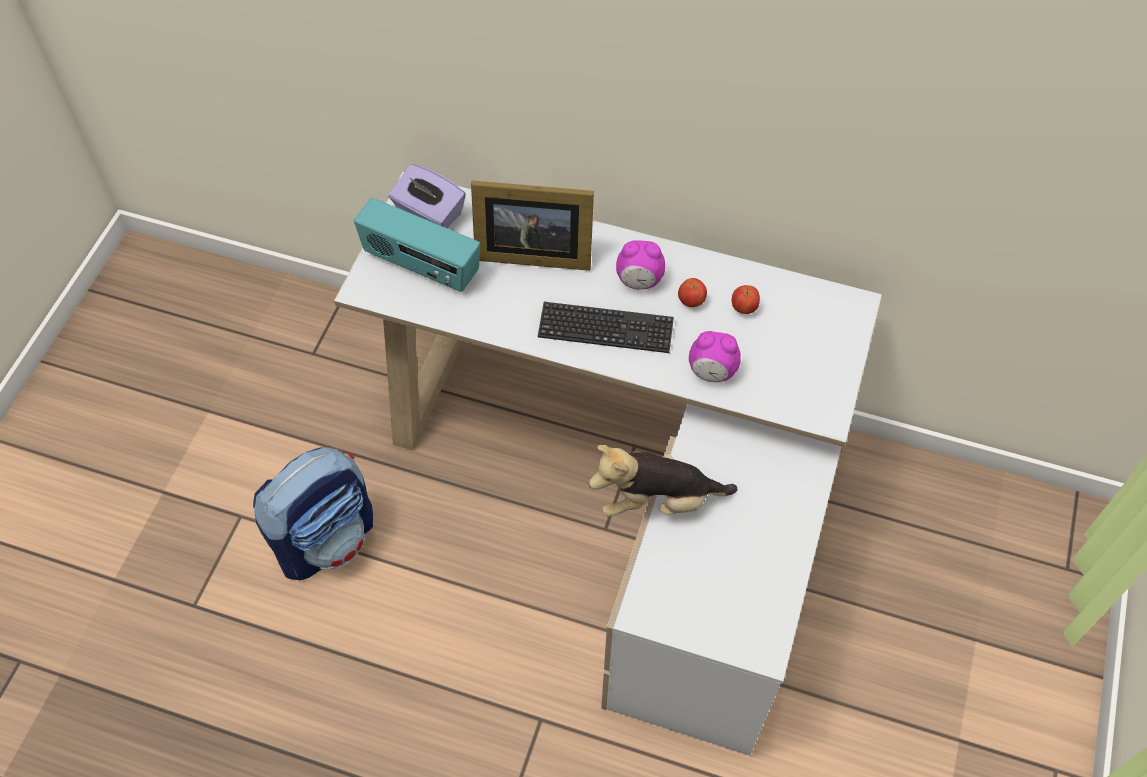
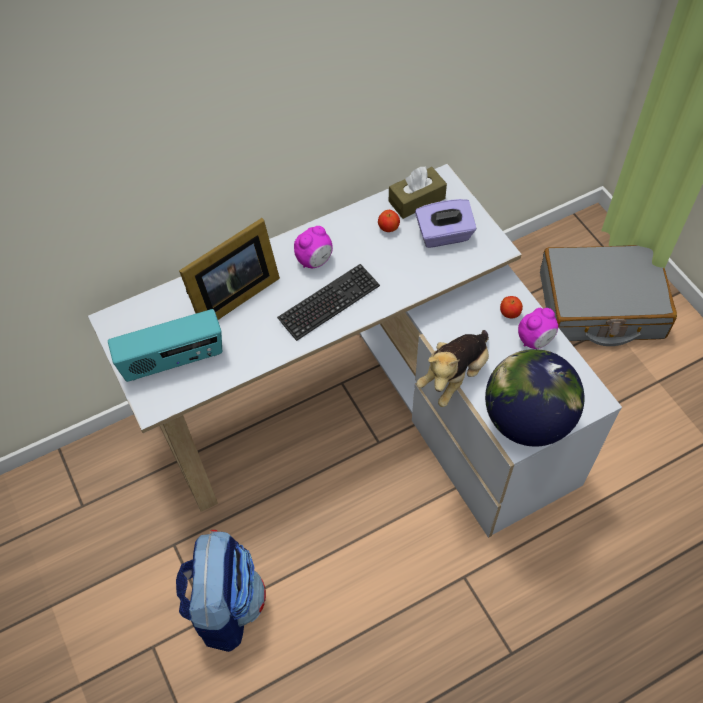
camera: 45 degrees left, 0 degrees up
purple tissue box [388,164,466,228] -> purple tissue box moved to [415,199,477,248]
apple [678,278,707,307] -> apple moved to [500,296,523,318]
alarm clock [689,331,741,382] -> alarm clock moved to [518,308,558,349]
none -> brown tissue box [389,166,447,219]
none -> globe [485,349,585,447]
none -> grey suitcase [540,245,677,346]

